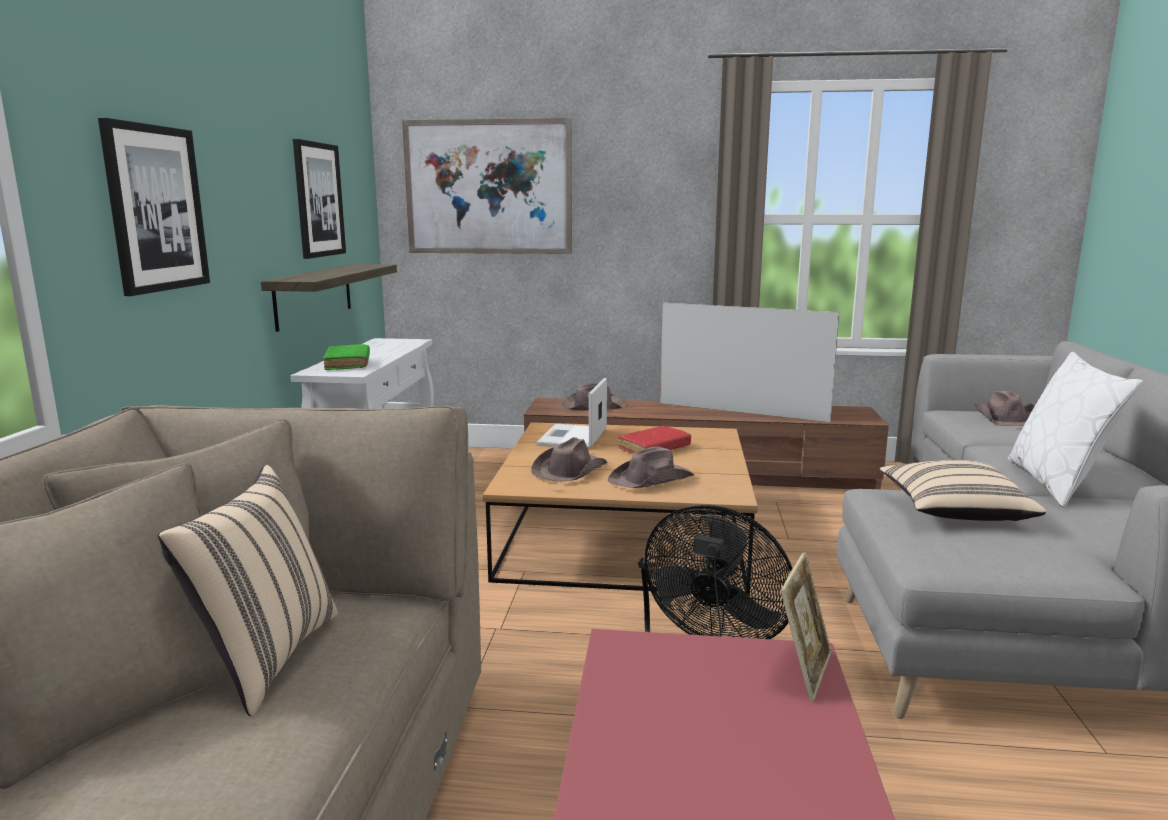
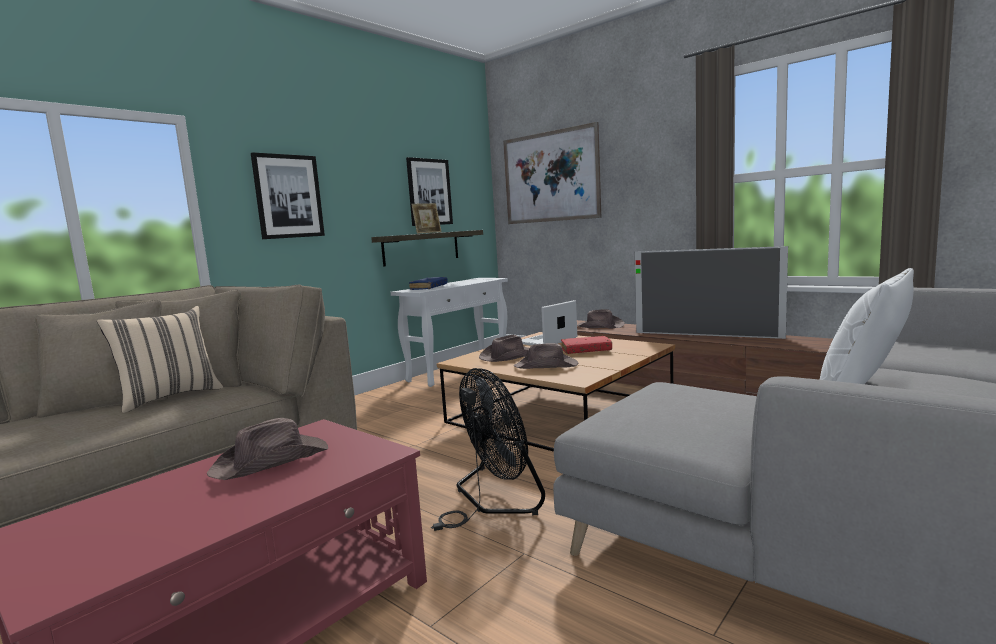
camera: 35 degrees right, 5 degrees down
green book [324,344,370,370] -> blue book [409,277,448,290]
television [660,303,840,422] -> television turned 150 degrees clockwise [635,246,788,339]
picture frame [781,552,832,701] -> picture frame moved to [411,203,442,234]
beige pillow [880,460,1046,521] -> none
brown hat [975,391,1035,426] -> brown hat moved to [207,418,328,480]

